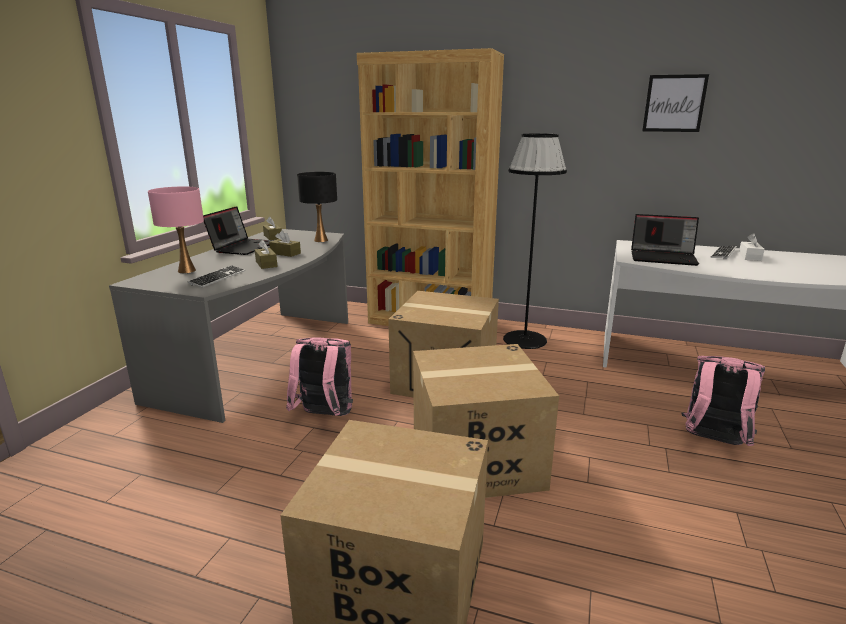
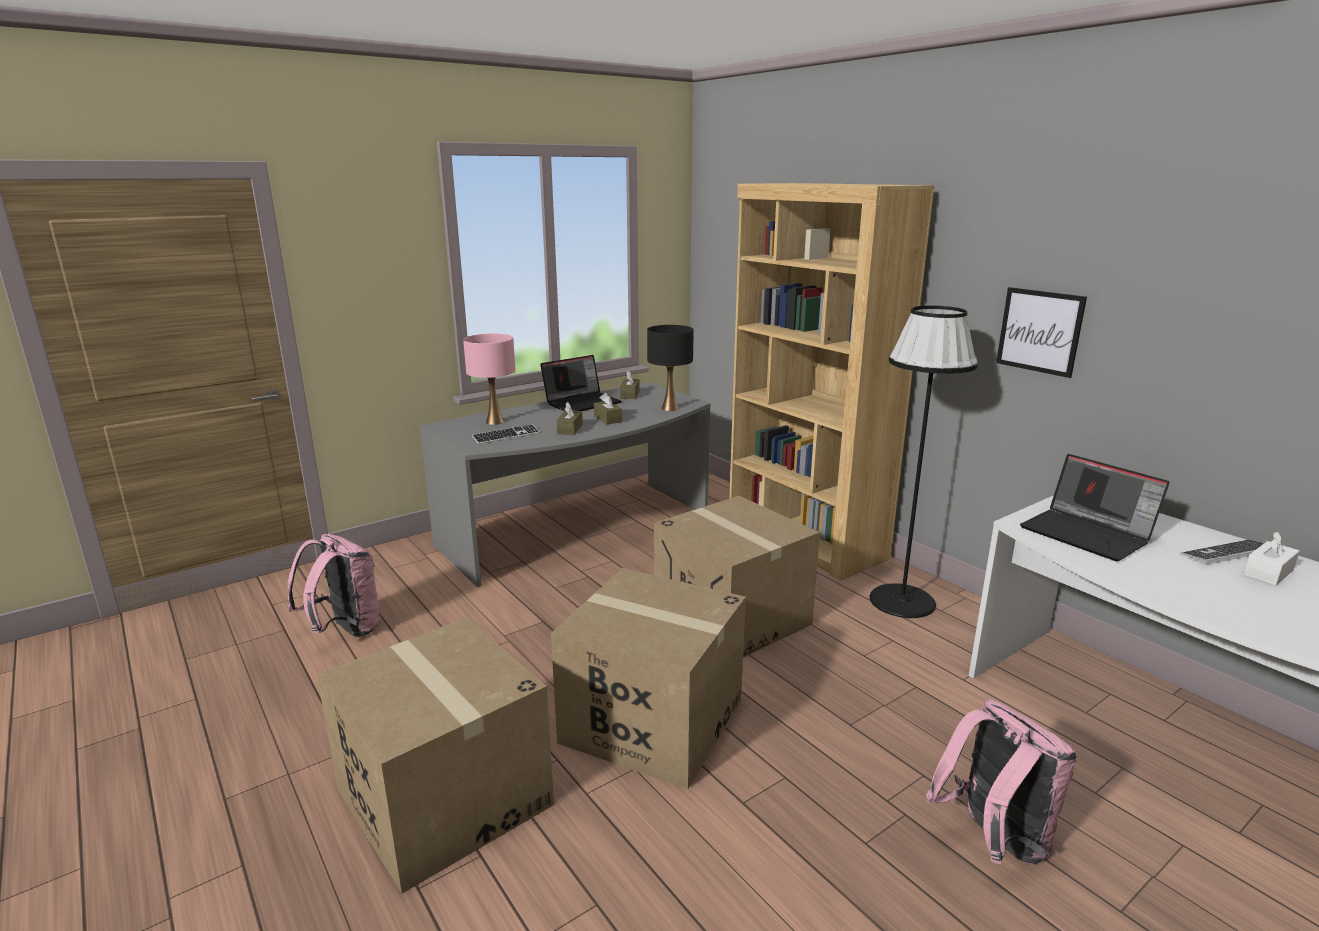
camera: 35 degrees right, 0 degrees up
pink backpack [286,337,353,416] -> pink backpack moved to [287,534,380,637]
picture [642,74,709,132] -> picture moved to [996,287,1087,378]

